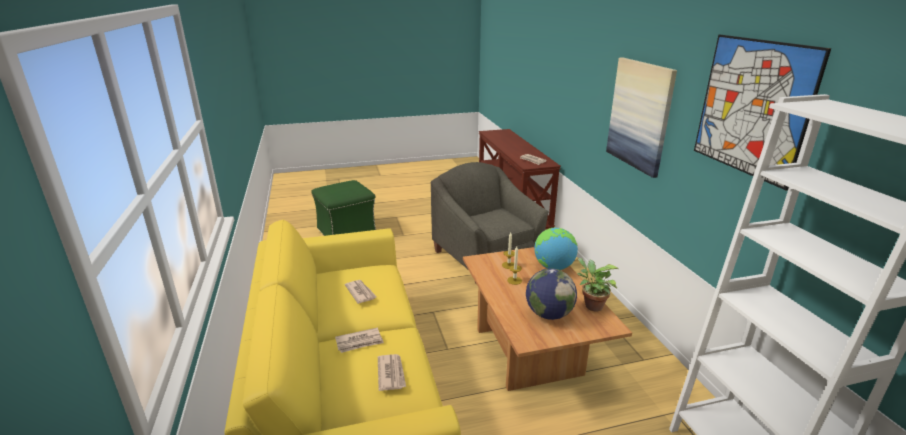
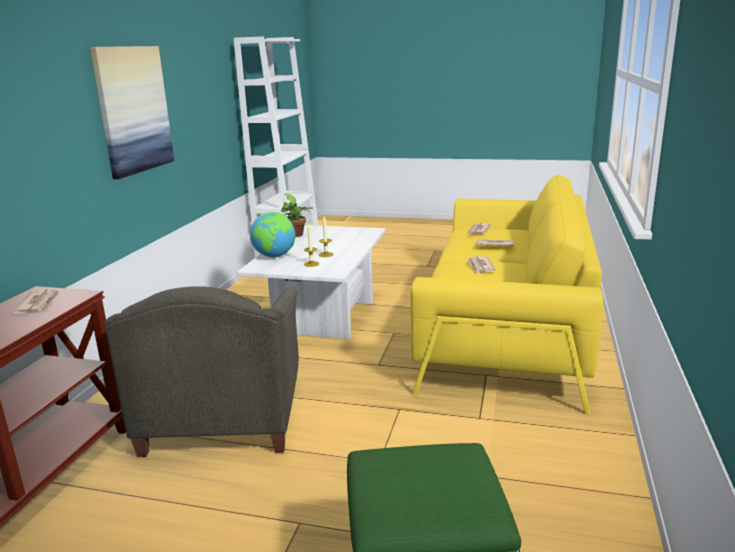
camera: 150 degrees left, 5 degrees down
brown coffee table [463,247,632,391] -> white coffee table [237,225,386,339]
globe [526,268,577,320] -> none
picture [694,35,831,190] -> none

